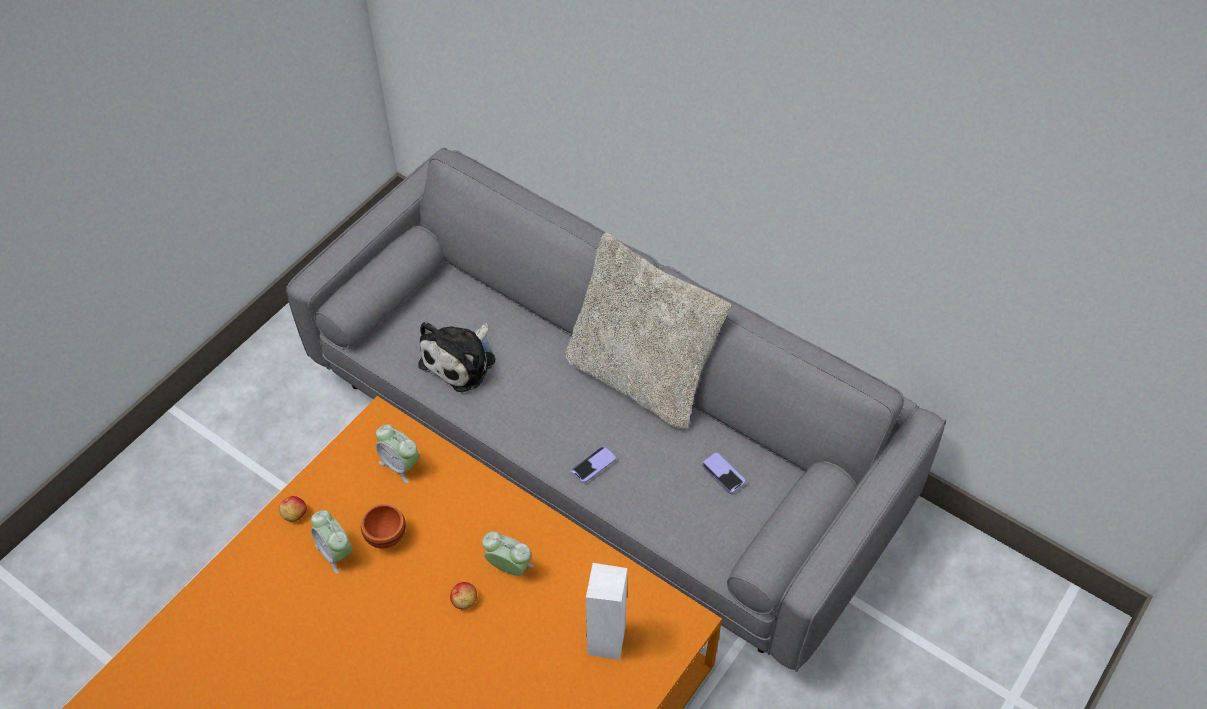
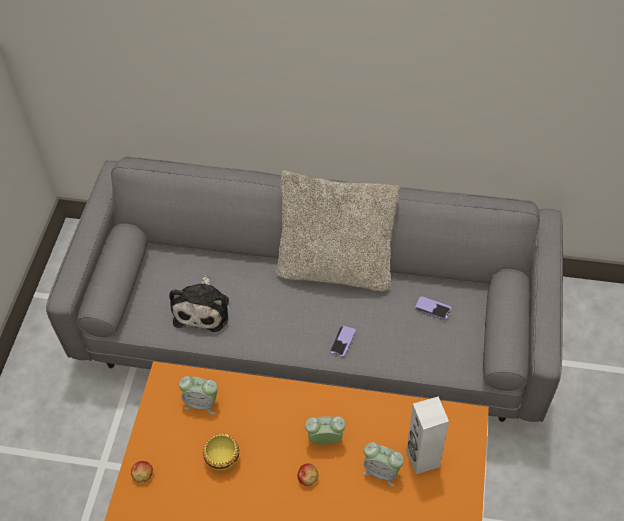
camera: 25 degrees left, 0 degrees up
alarm clock [311,510,352,574] -> alarm clock moved to [363,442,404,486]
brown bowl [361,504,406,548] -> yellow bowl [203,434,239,471]

